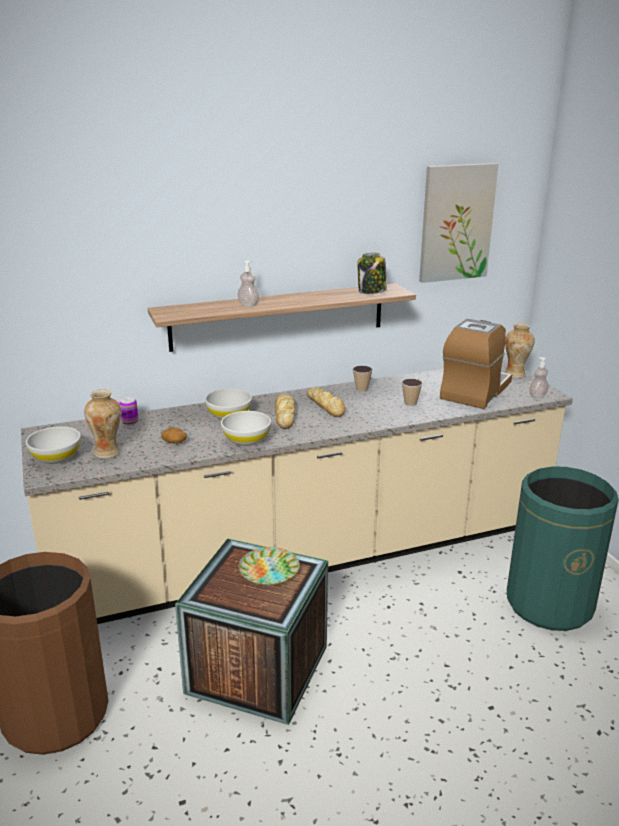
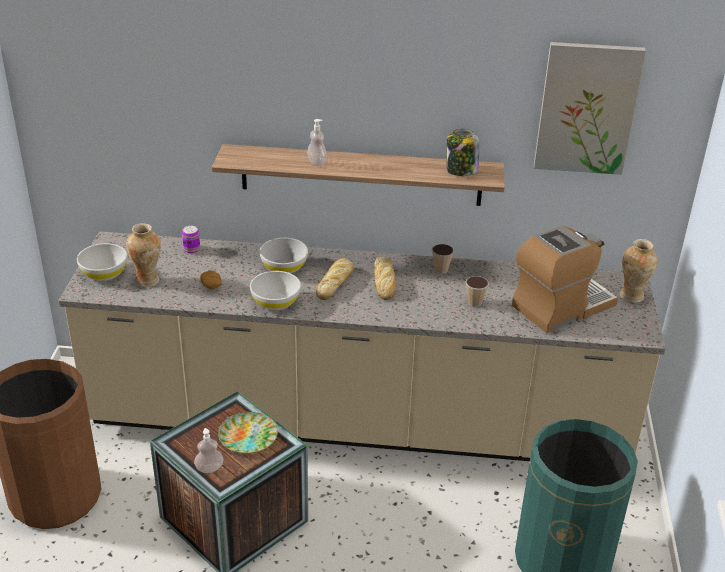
camera: 25 degrees right, 10 degrees up
soap dispenser [529,357,548,398] -> soap dispenser moved to [194,428,223,473]

